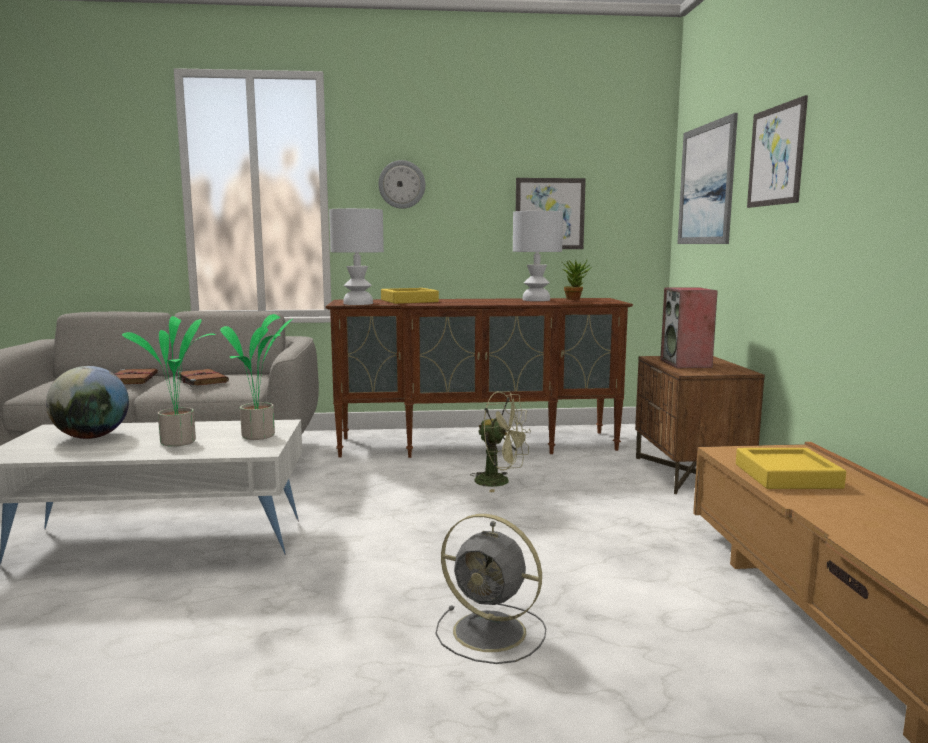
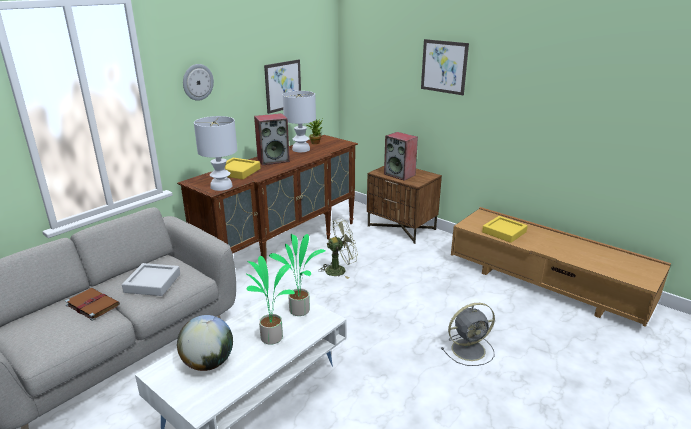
camera: 45 degrees left, 15 degrees up
brown book [176,369,229,387] -> grey tray [122,263,180,296]
picture [677,113,738,244] -> none
none -> speaker [254,113,290,166]

